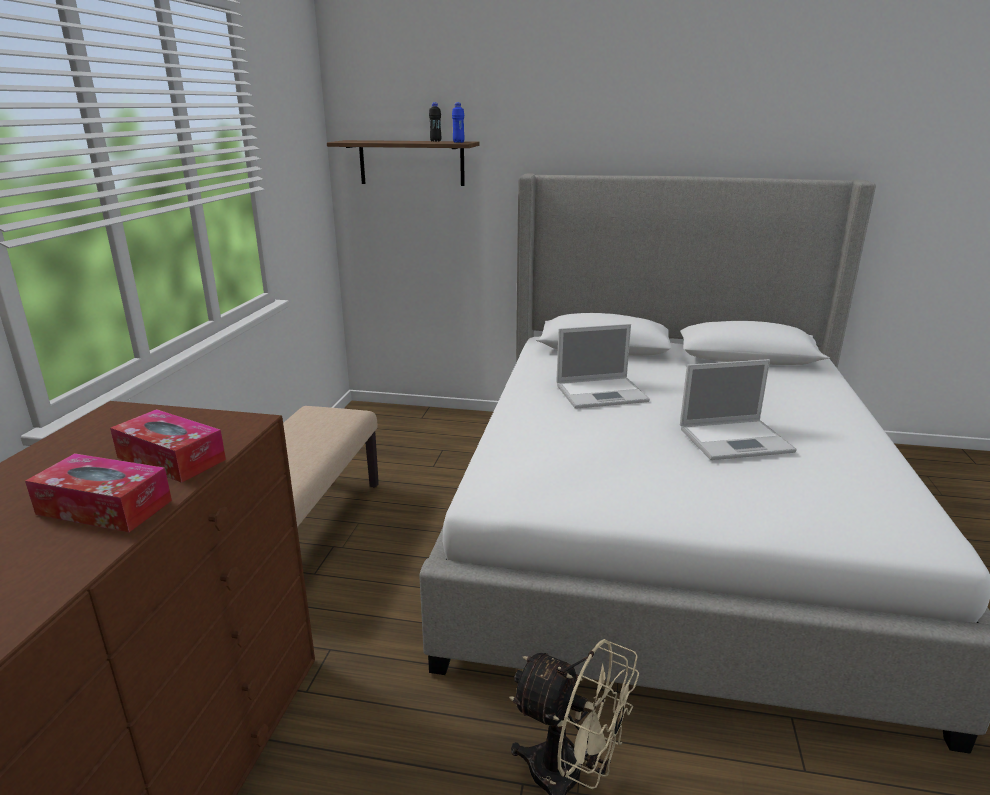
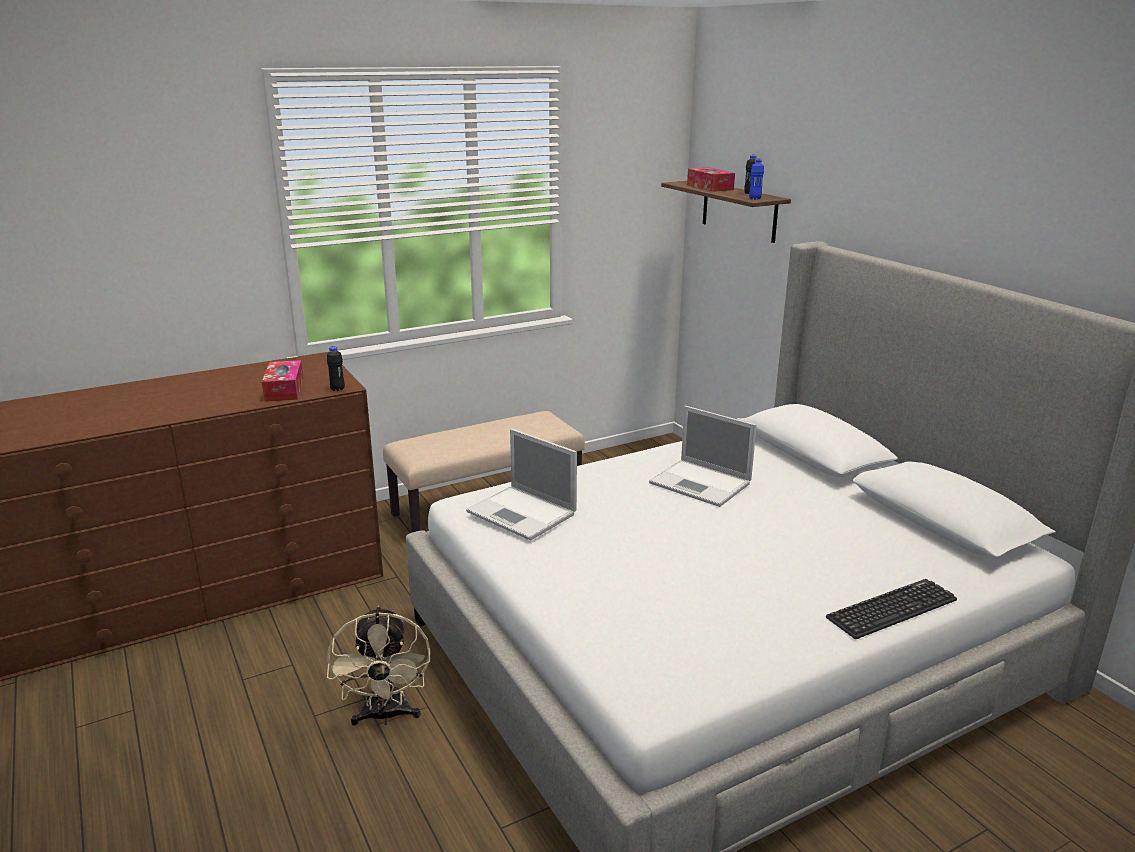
camera: 50 degrees right, 0 degrees up
tissue box [25,453,172,532] -> tissue box moved to [687,167,735,192]
laptop [680,359,797,460] -> laptop moved to [466,429,577,541]
none -> black bottle [327,346,345,391]
none -> keyboard [826,579,957,639]

